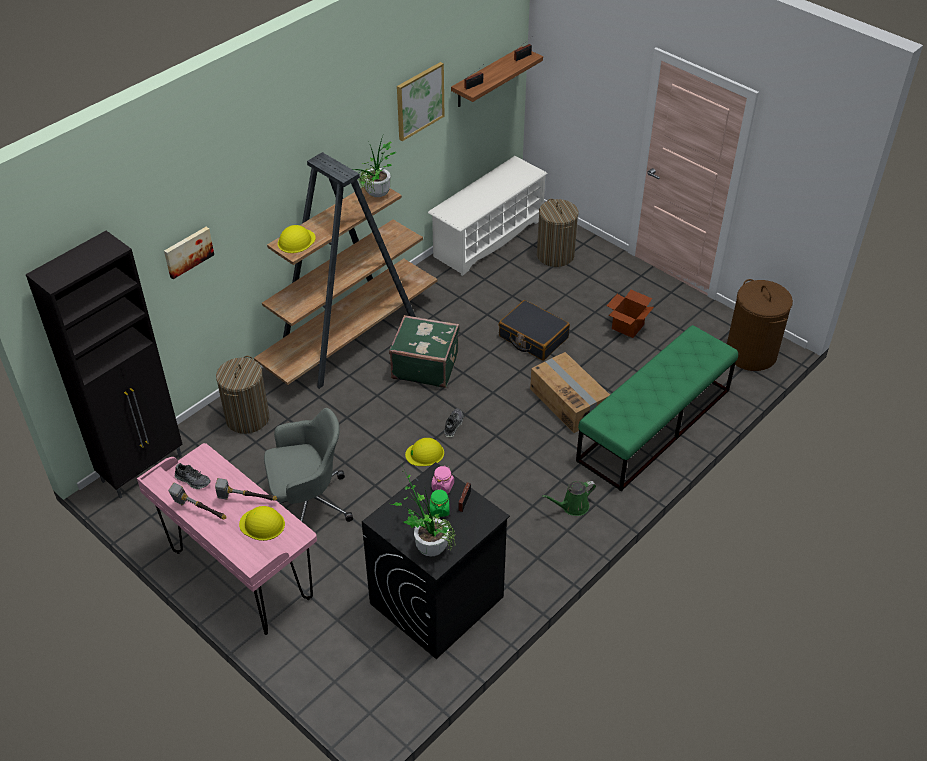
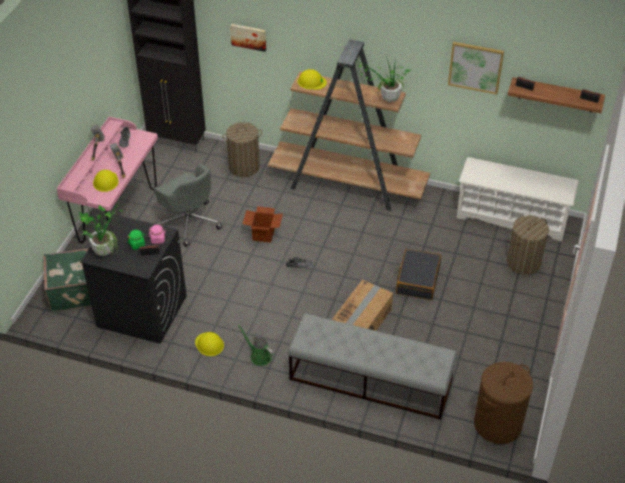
camera: 65 degrees right, 0 degrees up
green suitcase [389,315,460,388] -> green suitcase moved to [44,249,91,312]
yellow hard hat [405,438,444,466] -> yellow hard hat moved to [195,332,224,356]
green bench [576,325,738,491] -> grey bench [288,313,457,420]
cardboard box [607,290,654,338] -> cardboard box moved to [243,206,283,243]

